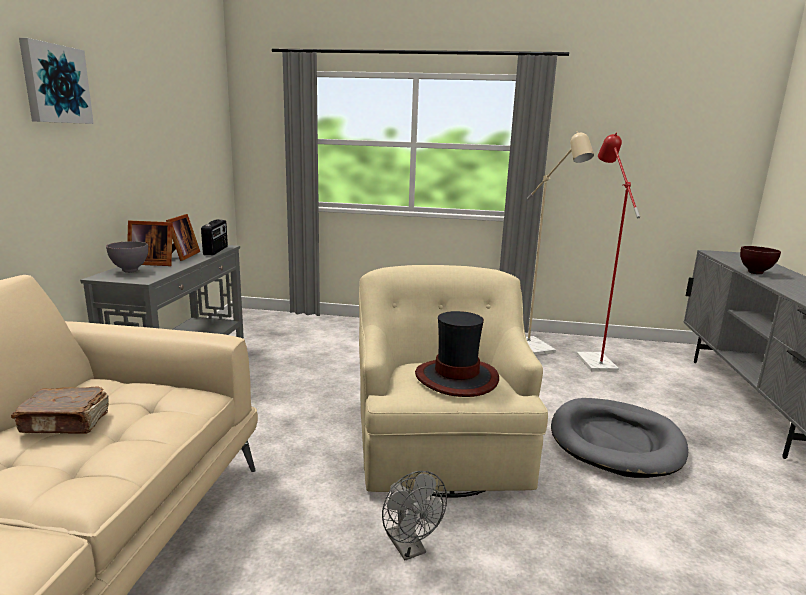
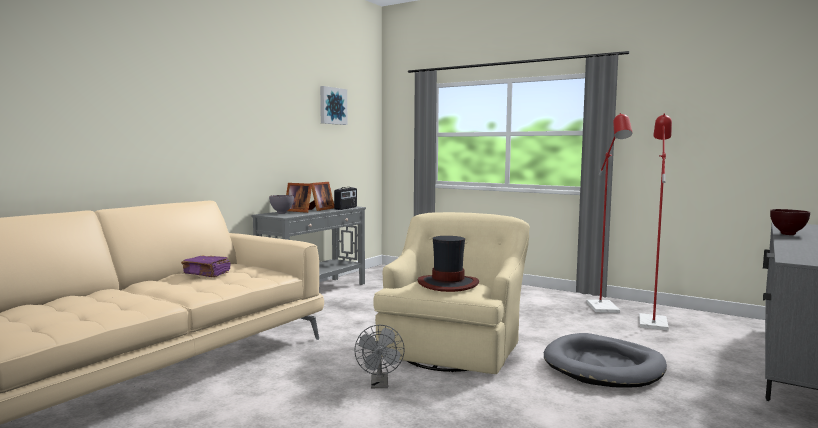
camera: 25 degrees right, 10 degrees down
brown book [11,387,109,434] -> purple book [181,256,231,277]
picture [19,38,94,124] -> picture moved to [320,86,347,125]
beige floor lamp [526,131,594,355] -> red floor lamp [587,113,633,313]

